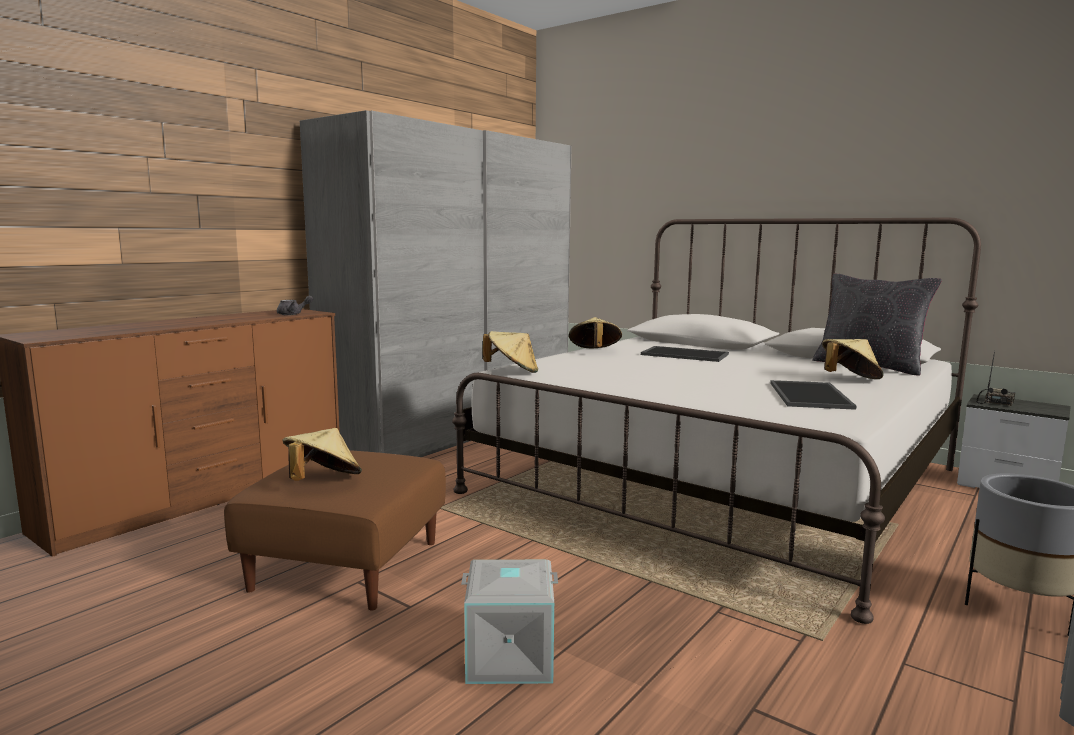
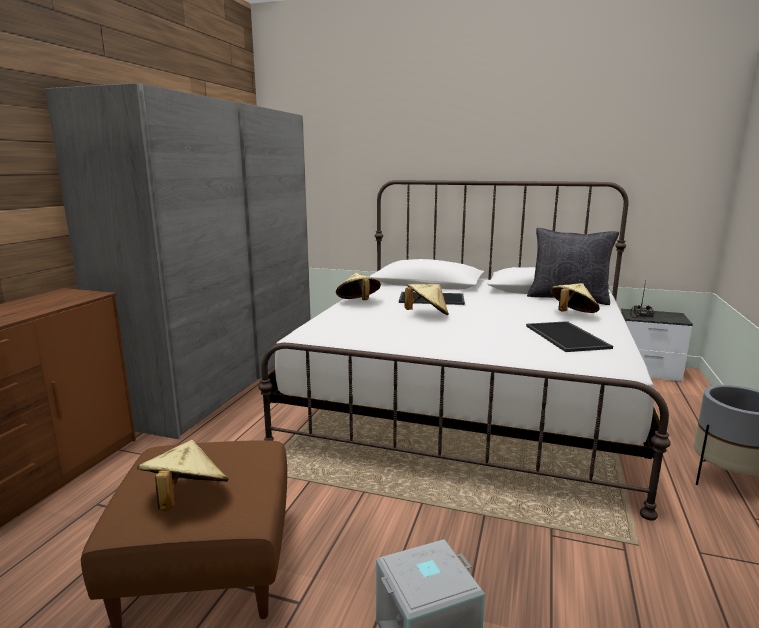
camera: 20 degrees left, 5 degrees up
grey teapot [277,295,313,315] -> none
beige hat [483,331,538,373] -> beige hat moved to [404,284,449,315]

